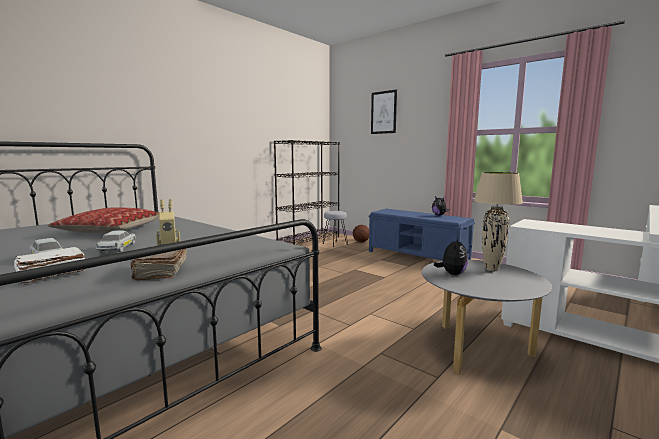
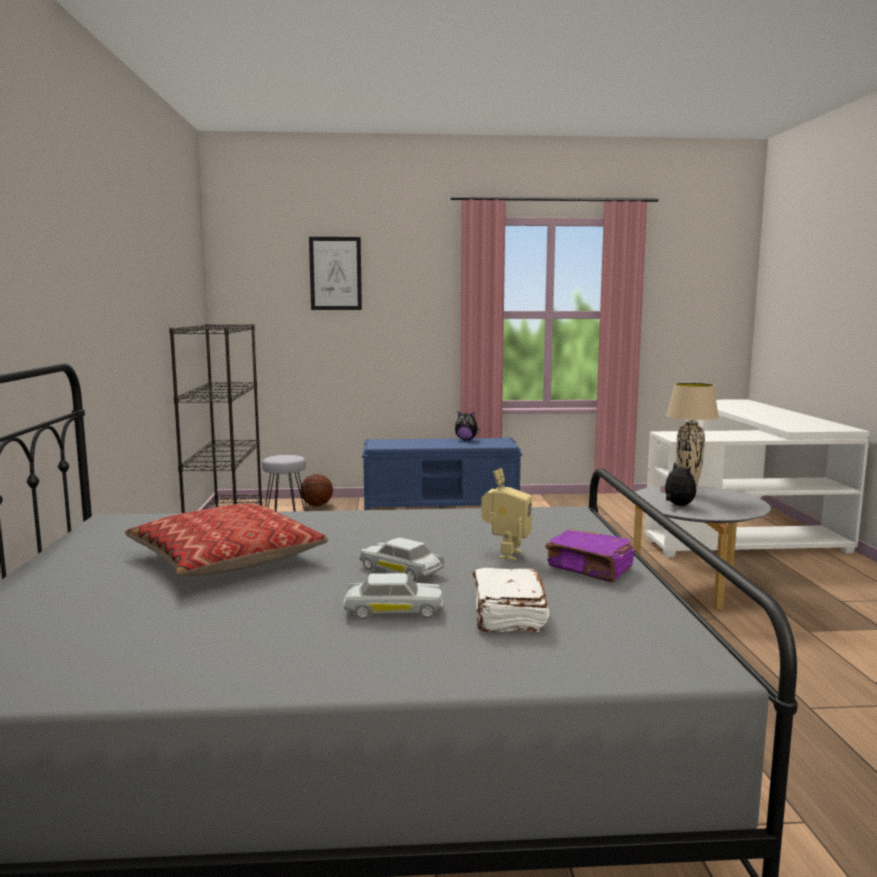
camera: 45 degrees left, 0 degrees up
brown book [131,246,187,280] -> purple book [545,529,635,582]

